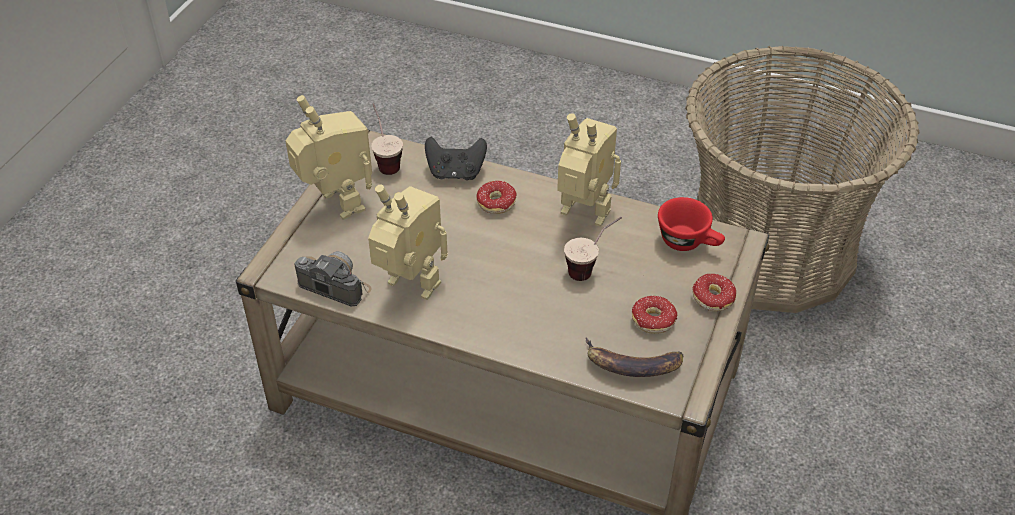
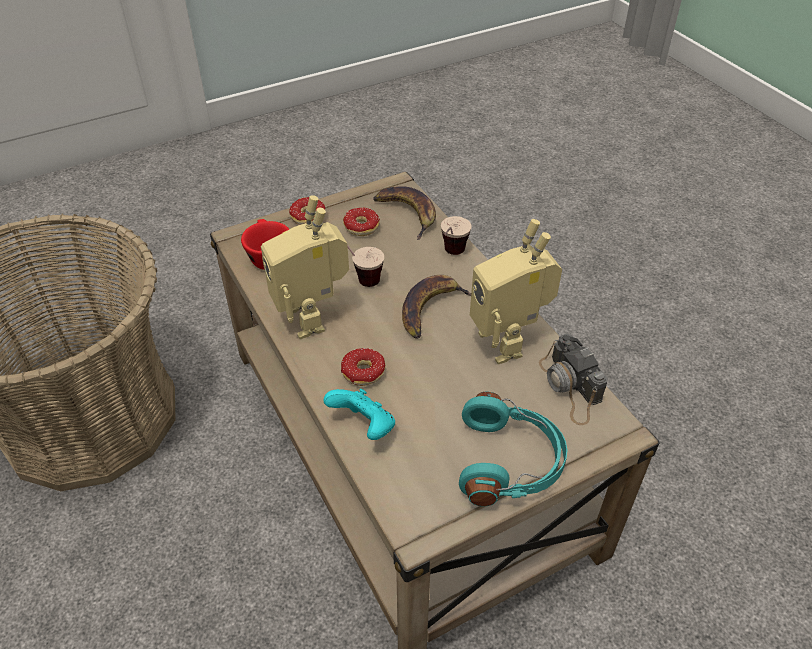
camera: 140 degrees left, 0 degrees up
toy robot [285,95,372,220] -> turquoise headphones [459,392,567,506]
cup [371,103,403,175] -> cup moved to [441,216,472,255]
black game controller [425,137,487,180] -> turquoise game controller [324,389,395,440]
none -> banana [402,275,471,339]

